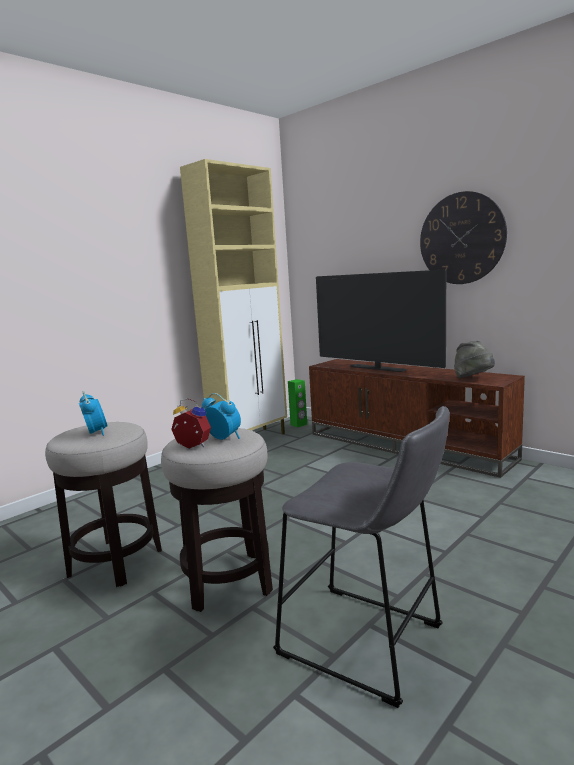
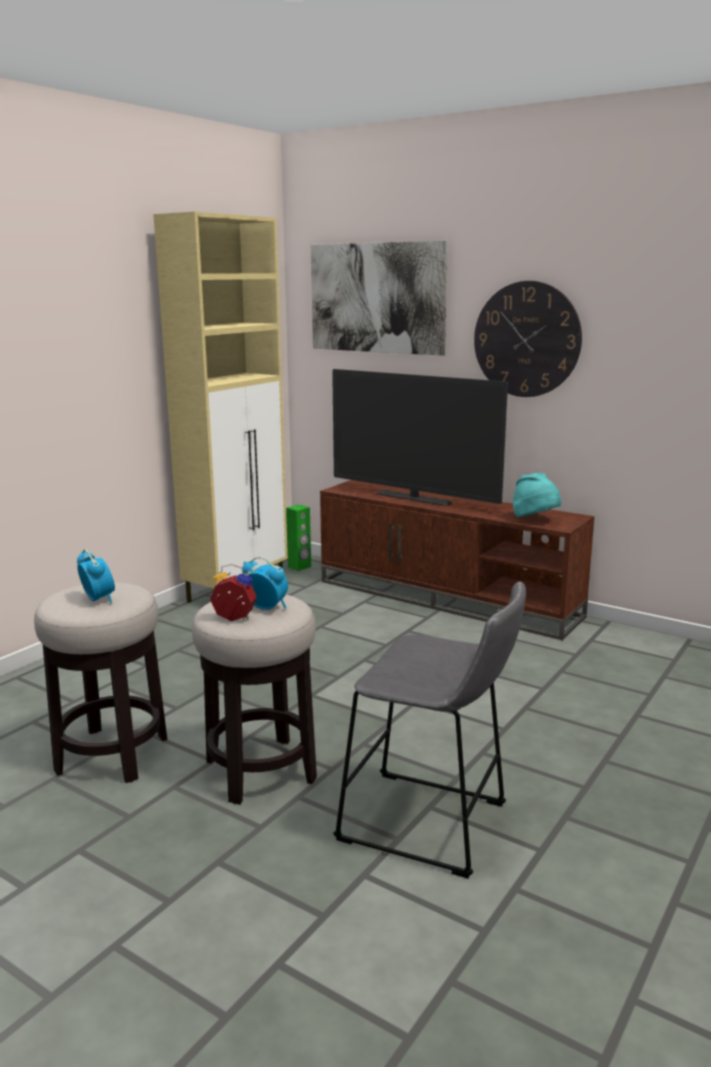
camera: 10 degrees left, 5 degrees up
grey hat [454,341,495,378] -> turquoise hat [512,473,561,517]
none -> picture [311,241,448,356]

